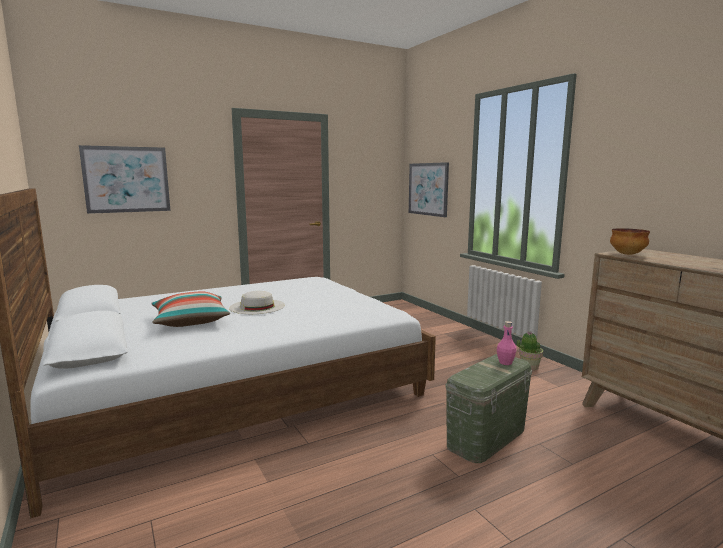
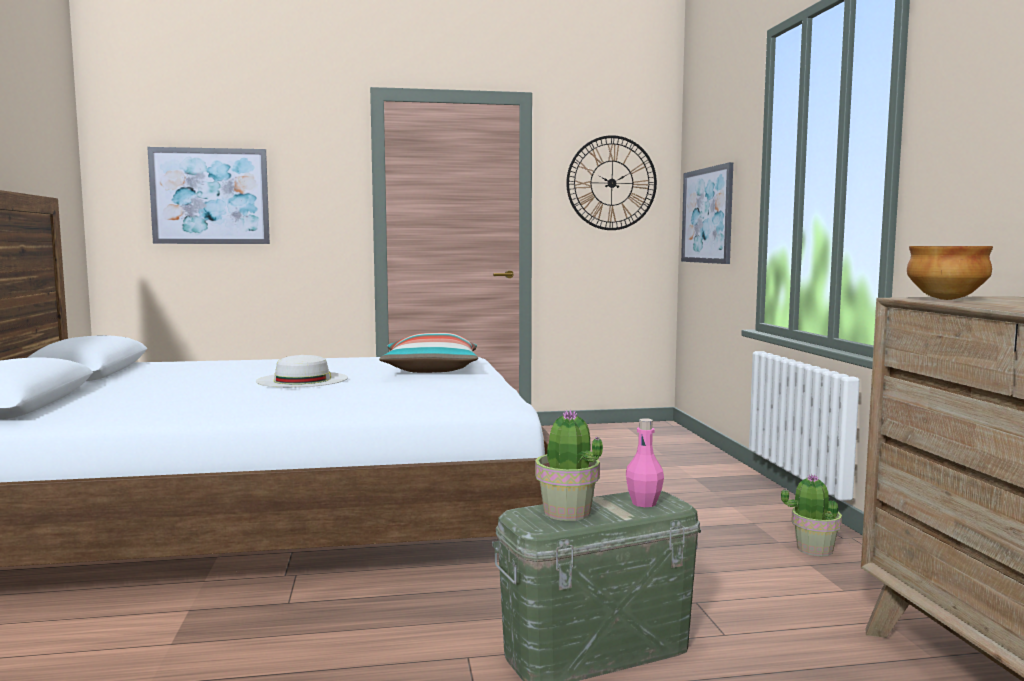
camera: 20 degrees right, 5 degrees down
pillow [151,291,230,327] -> pillow moved to [379,333,478,373]
none -> potted plant [535,409,603,521]
none -> wall clock [566,135,657,230]

